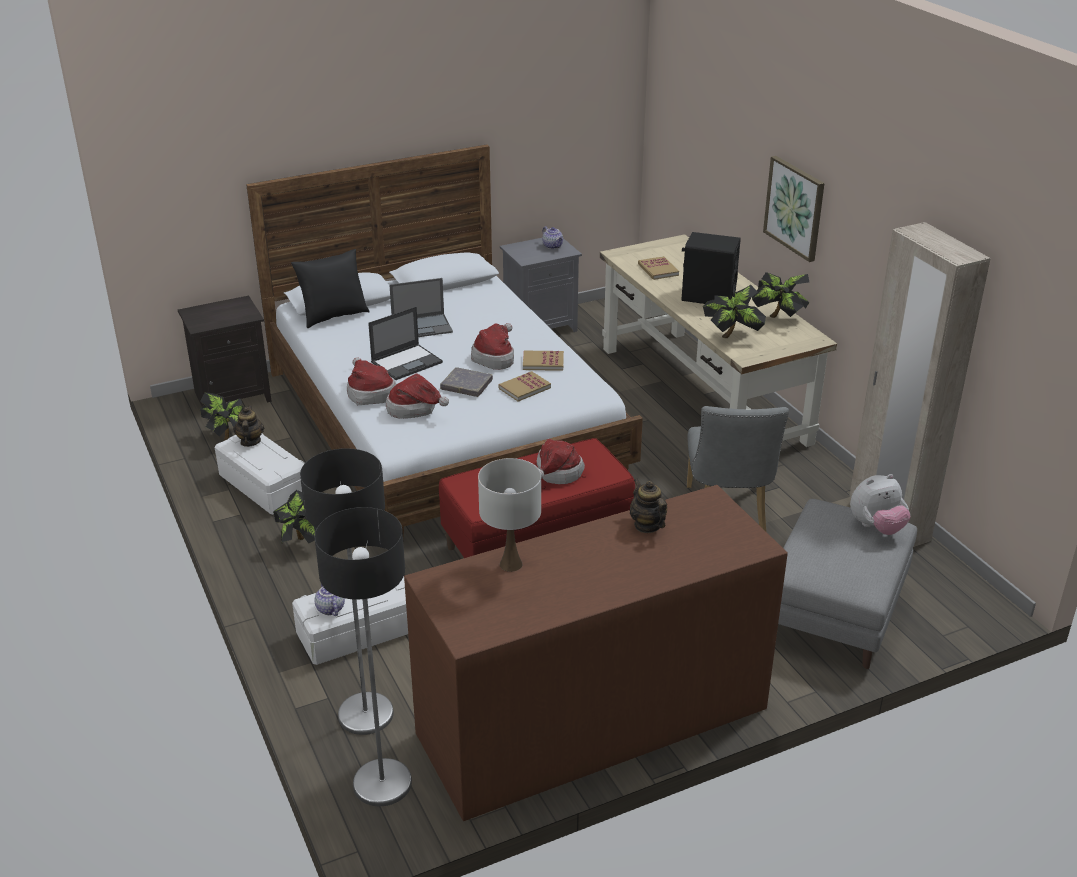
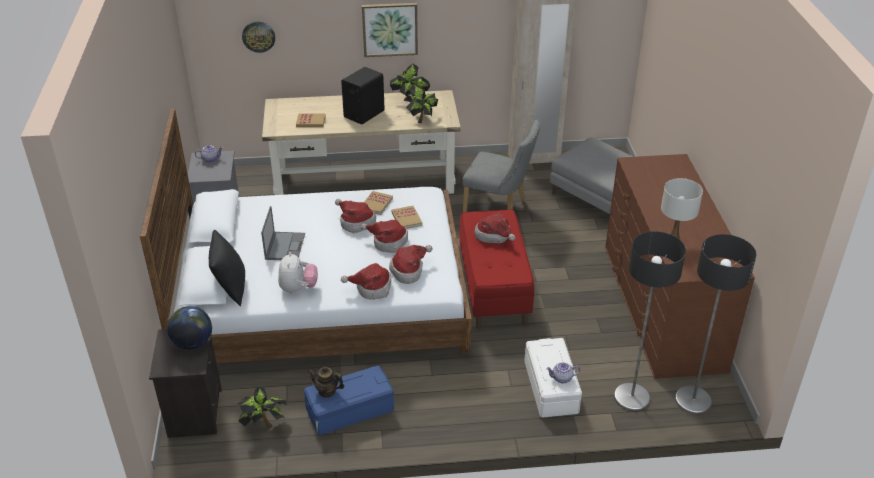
camera: 70 degrees left, 5 degrees up
white storage box [215,433,305,515] -> blue storage box [304,366,394,435]
potted plant [273,490,317,544] -> none
laptop [368,307,443,380] -> none
grey book [440,367,493,397] -> hat [360,220,408,253]
teapot [630,479,667,533] -> none
plush toy [850,474,910,535] -> plush toy moved to [278,252,318,294]
none -> globe [167,306,212,350]
none -> wall clock [242,21,275,53]

